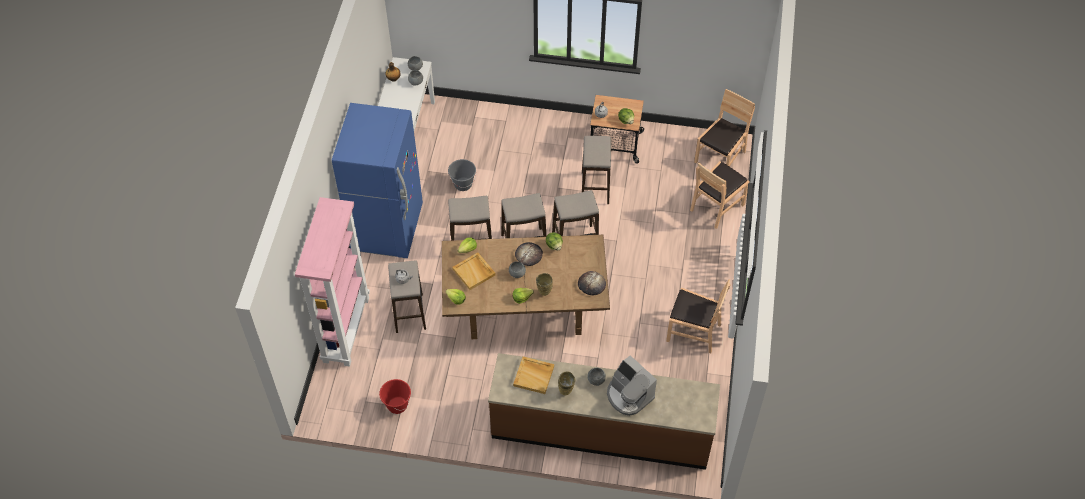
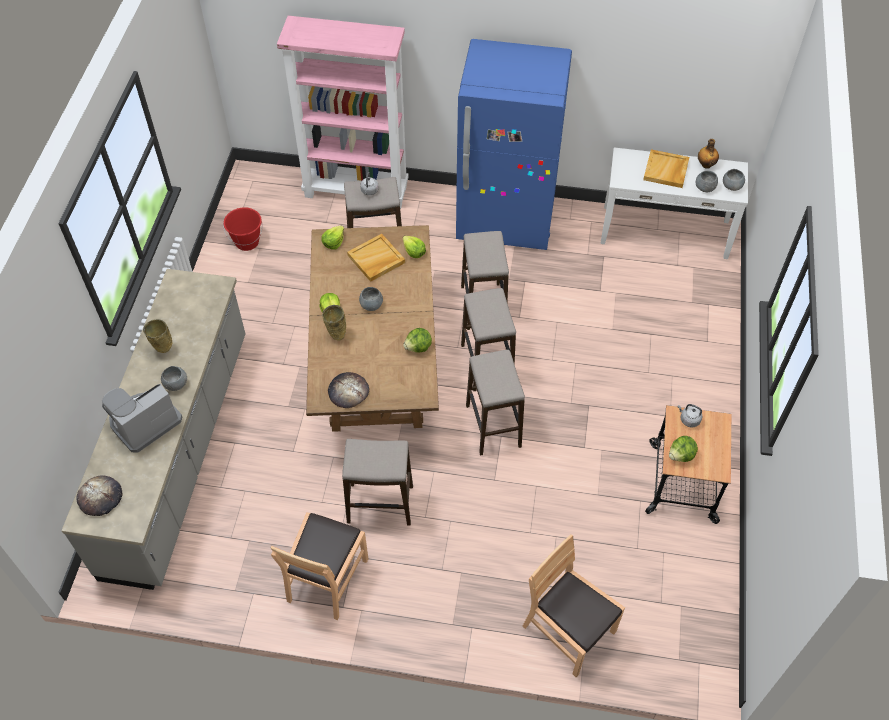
camera: 90 degrees right, 0 degrees up
grey bucket [448,159,476,191] -> none
brown counter [488,353,720,470] -> grey counter [61,269,245,590]
beige tray [513,356,554,394] -> beige tray moved to [643,149,689,188]
bread [515,242,543,266] -> bread moved to [77,475,122,516]
stool [582,136,611,204] -> stool moved to [342,439,413,526]
brown chair [694,89,755,166] -> none

